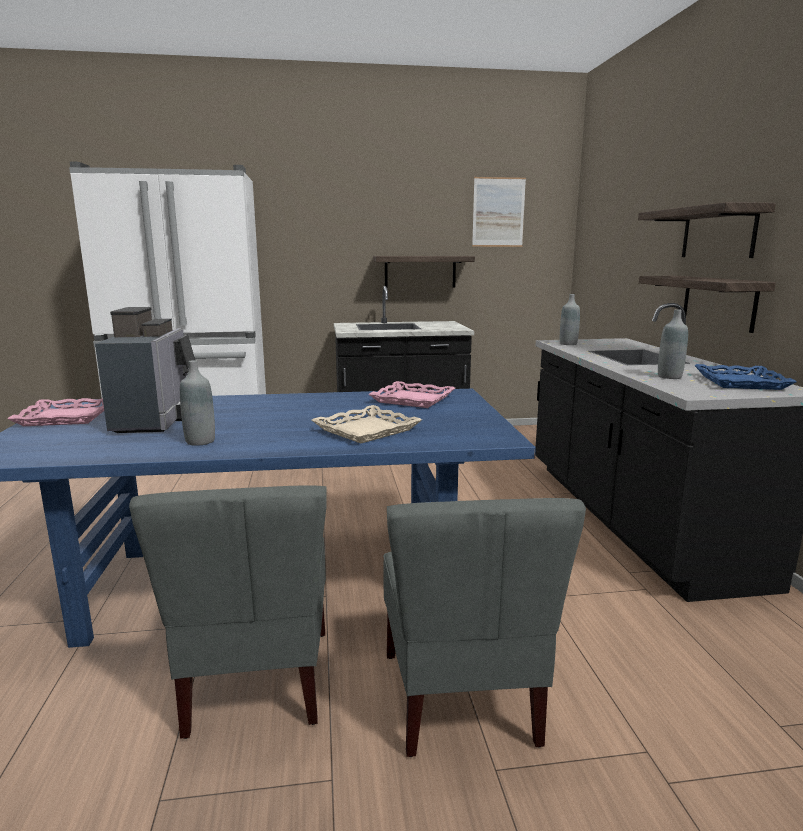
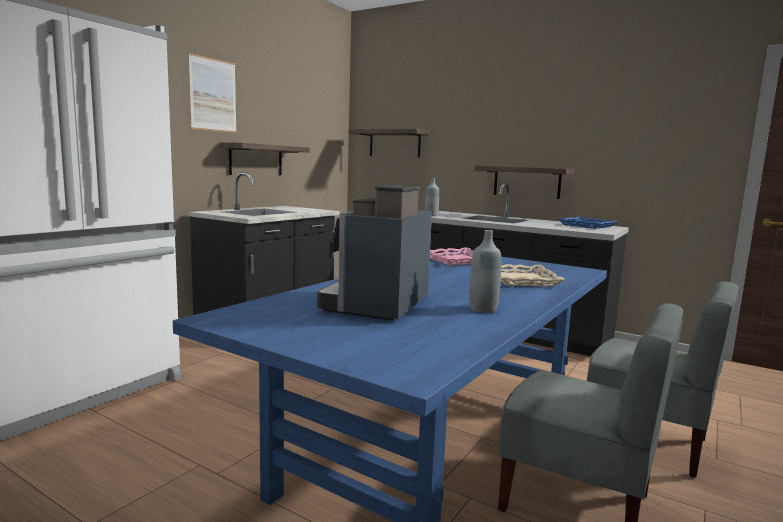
camera: 50 degrees left, 5 degrees down
pink tray [7,398,104,426] -> none
coffee machine [95,307,195,433] -> coffee machine turned 105 degrees counterclockwise [317,185,432,321]
picture [472,177,526,247] -> picture moved to [188,53,237,133]
shelf [638,202,776,258] -> shelf moved to [348,129,430,157]
grey bottle [658,309,688,379] -> none

